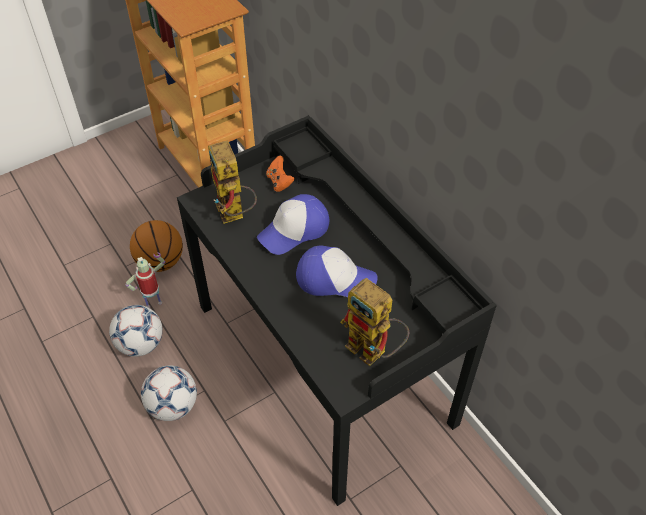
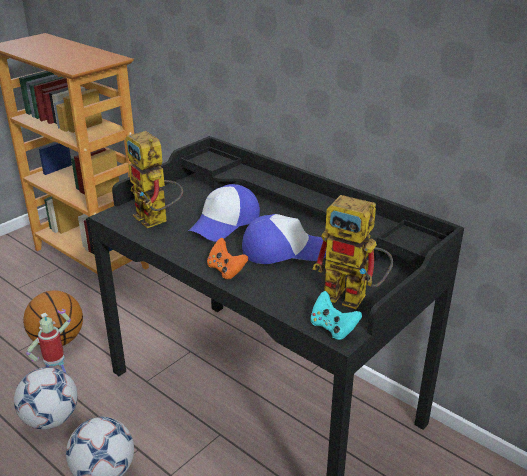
camera: 15 degrees left, 20 degrees down
orange game controller [266,155,295,192] -> orange game controller moved to [207,238,248,279]
none -> turquoise game controller [310,291,362,340]

